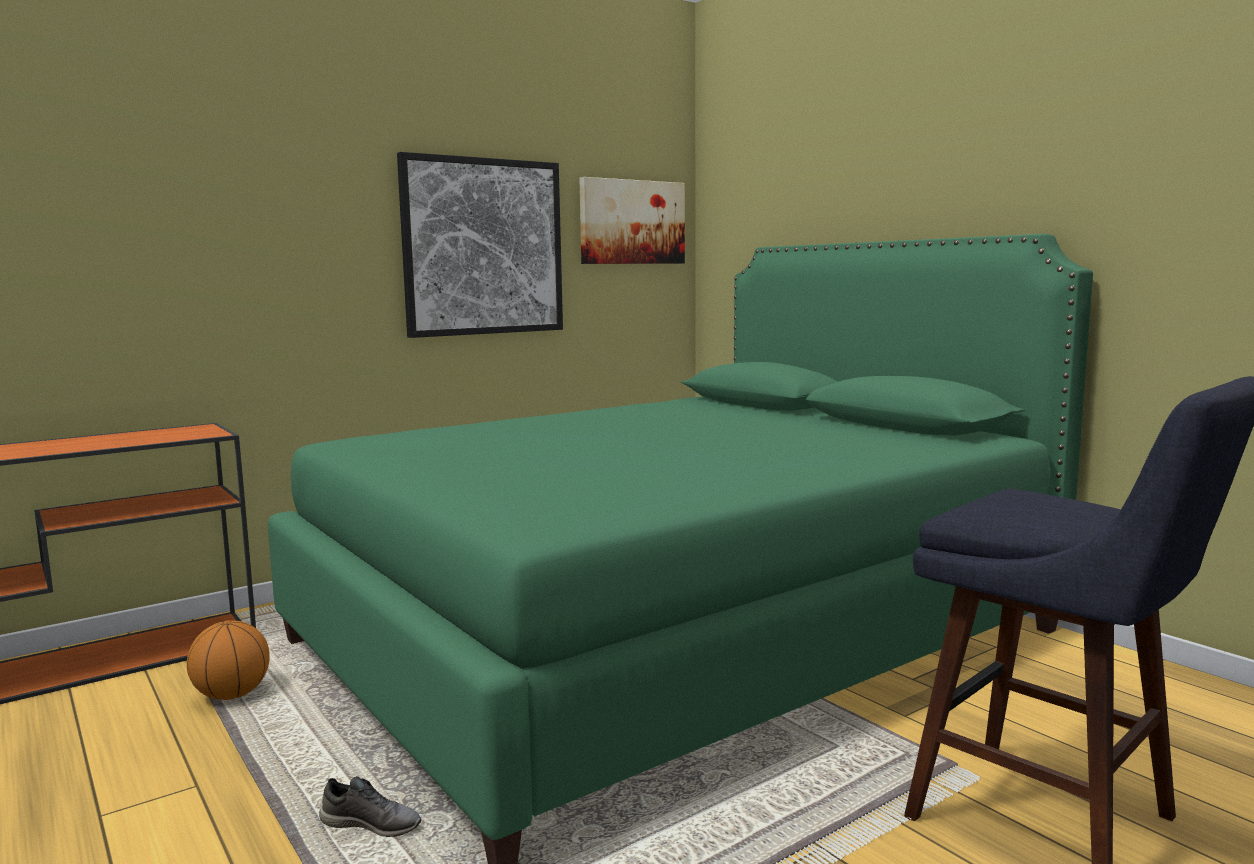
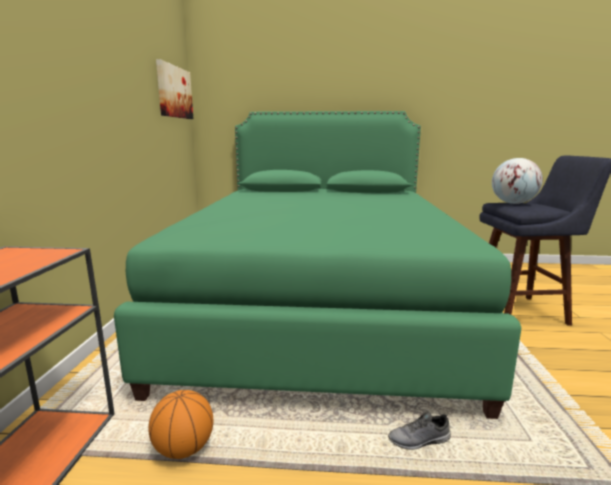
camera: 50 degrees left, 5 degrees up
grey shoe [319,776,421,837] -> grey shoe turned 150 degrees counterclockwise [388,412,451,450]
picture [397,152,563,338] -> none
none -> globe [492,158,543,204]

